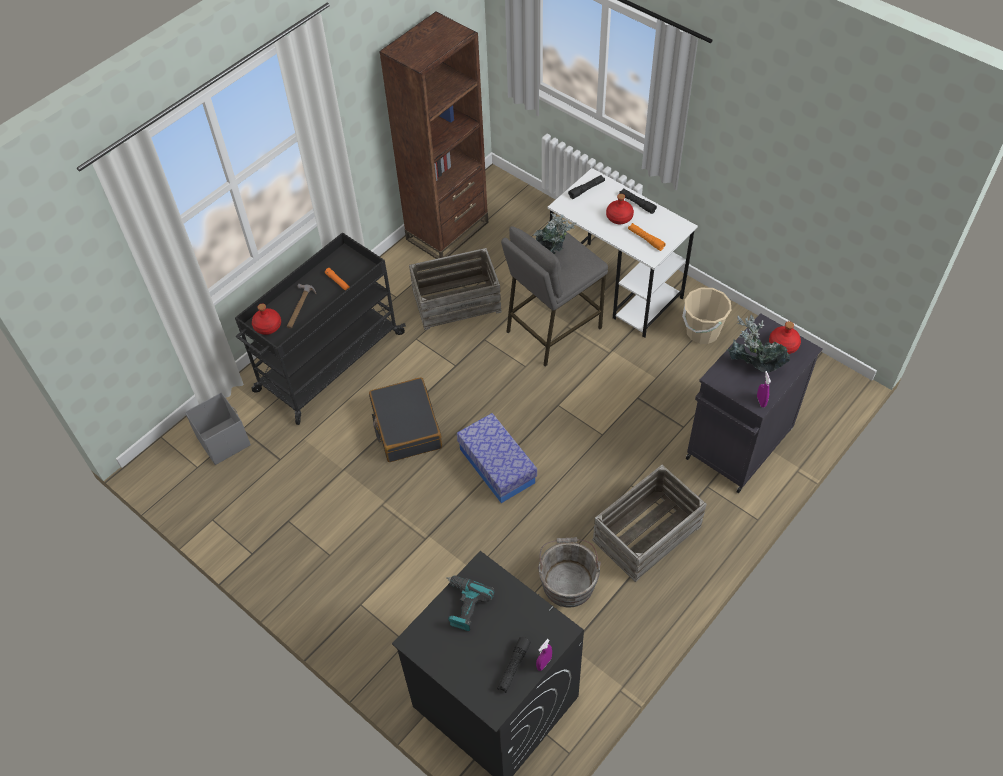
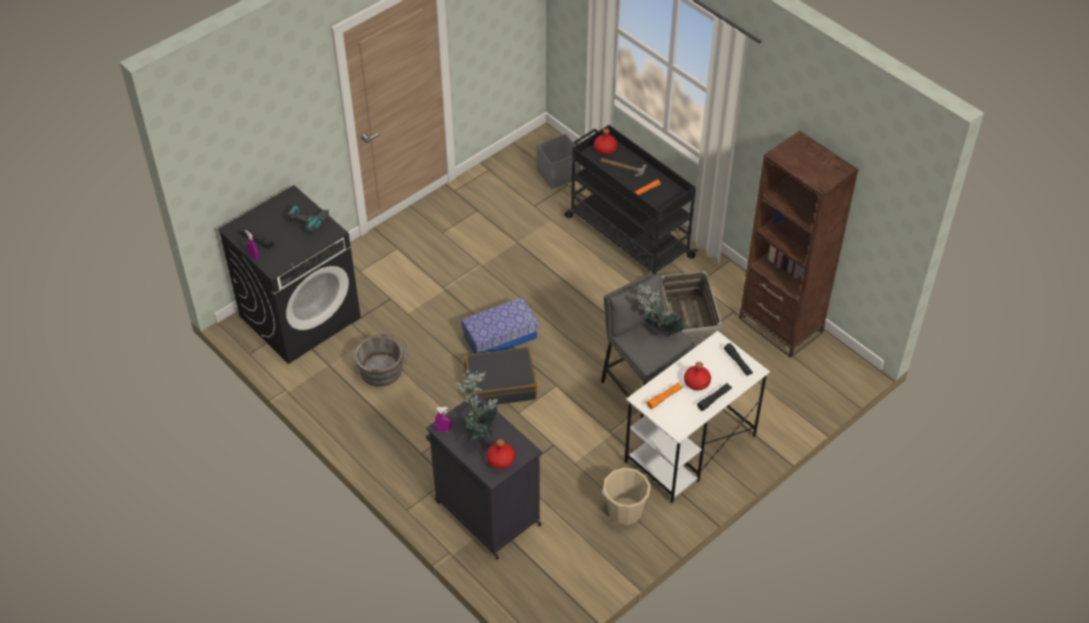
camera: 95 degrees right, 5 degrees down
black suitcase [369,377,442,462] -> black suitcase moved to [465,347,537,405]
crate [592,464,707,582] -> none

